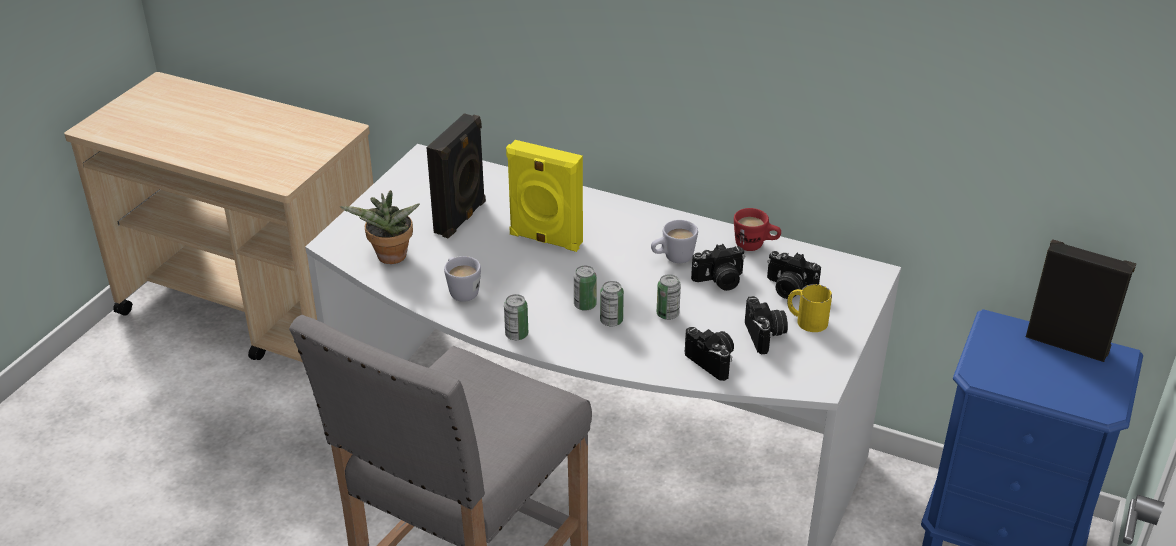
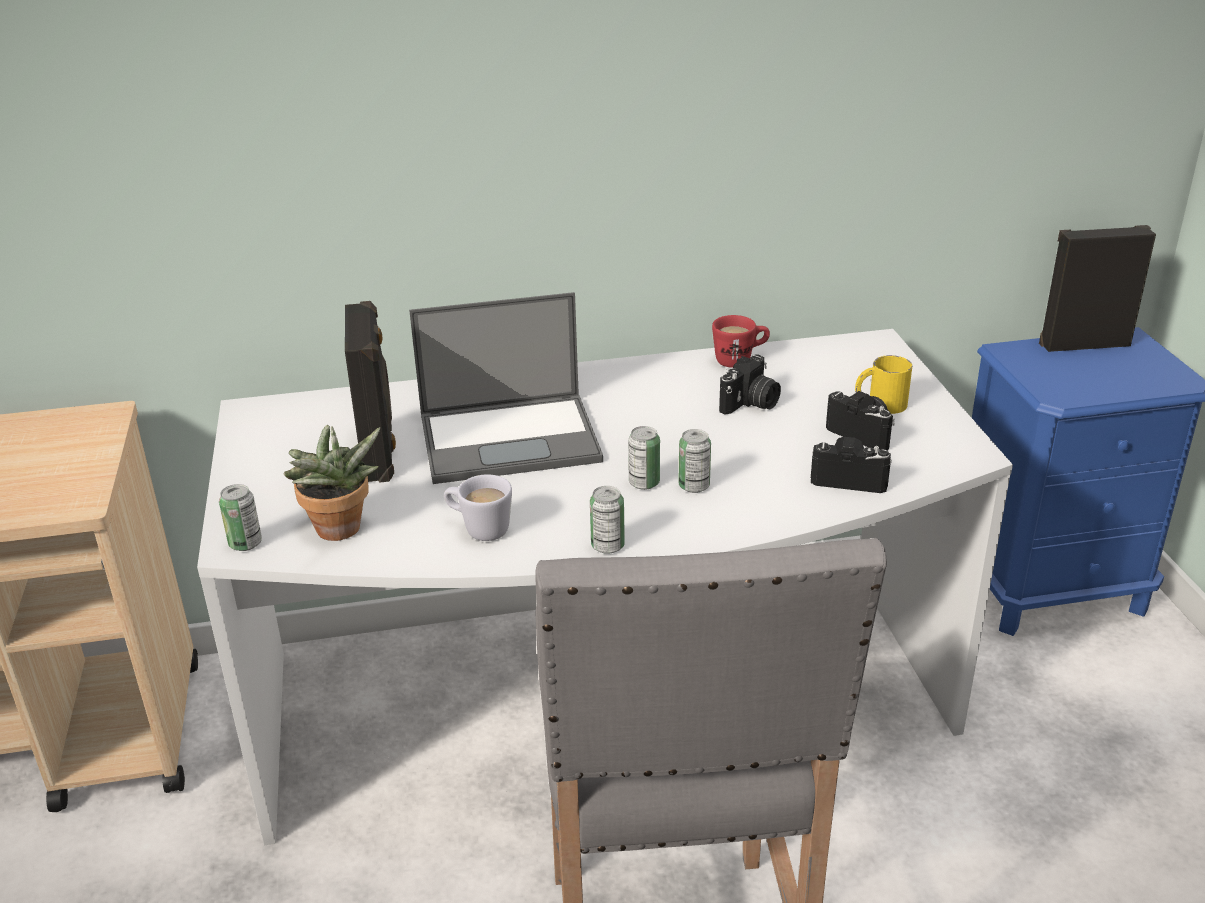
camera: 35 degrees left, 5 degrees down
yellow speaker [506,140,583,252] -> laptop [409,292,603,484]
white mug [651,220,698,263] -> none
can [657,274,681,320] -> can moved to [219,484,262,551]
camera [767,251,821,299] -> none

